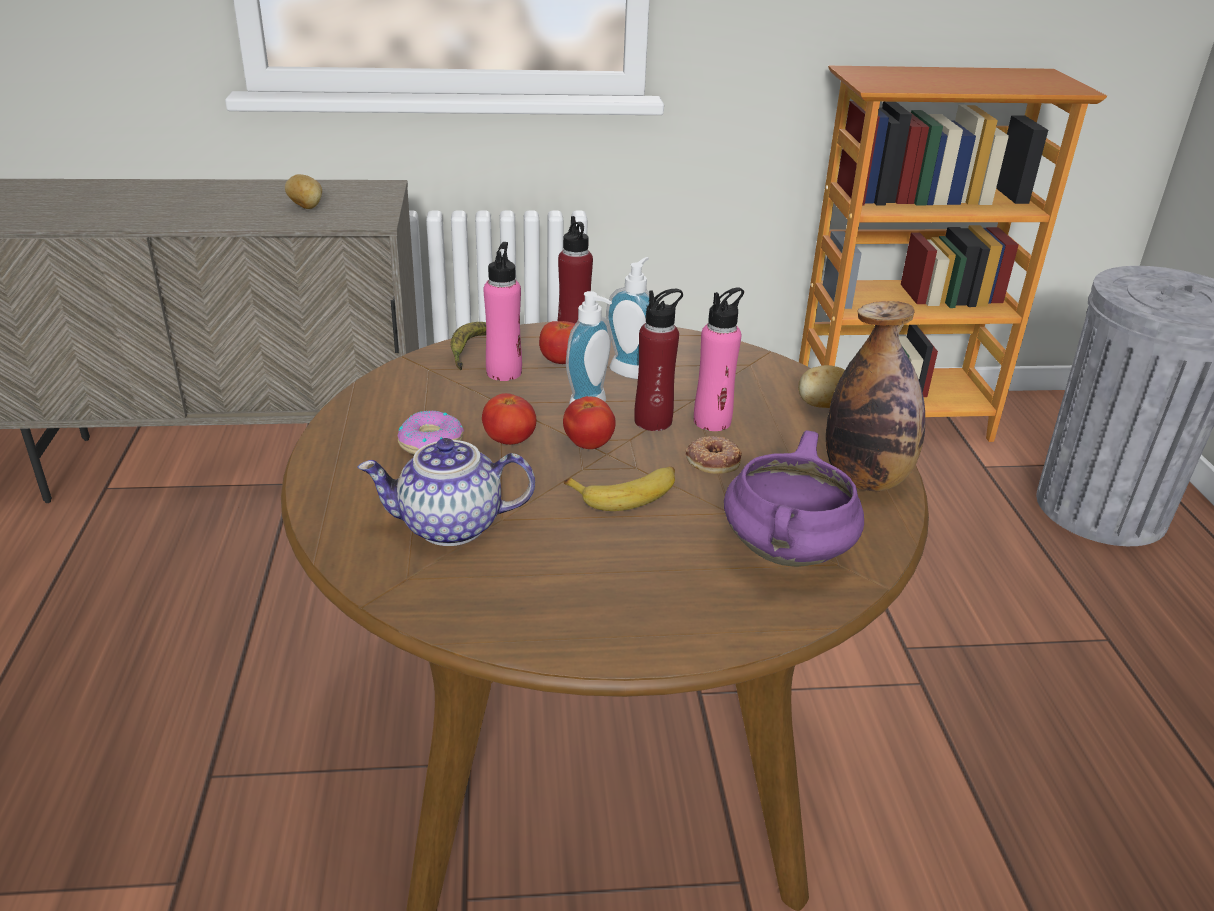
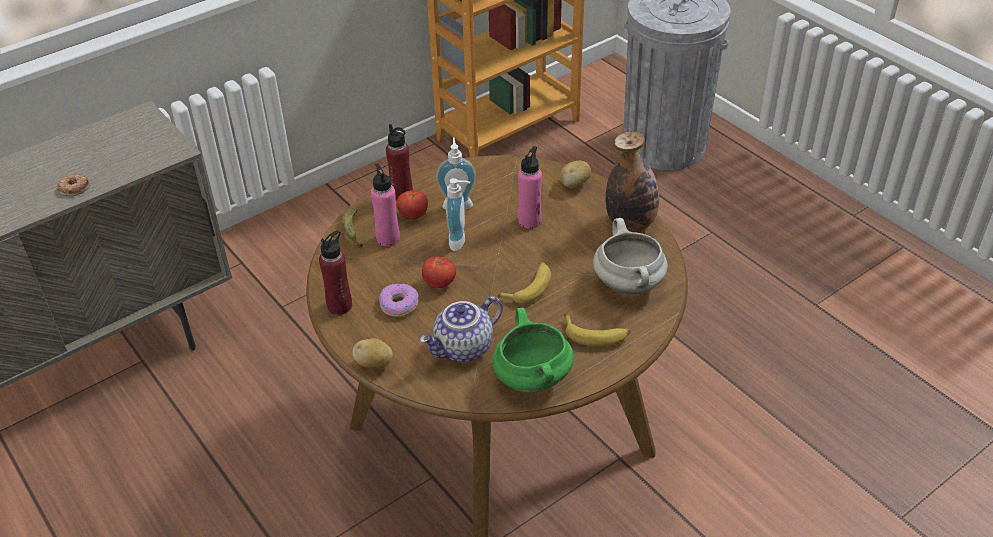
camera: 30 degrees left, 10 degrees up
potato [285,174,322,209] -> potato moved to [352,338,393,369]
tomato [563,396,616,449] -> none
red bottle [634,289,683,431] -> red bottle moved to [319,230,352,315]
donut [686,436,742,474] -> donut moved to [57,173,89,196]
purple cooking pot [724,430,864,567] -> white cooking pot [593,218,668,294]
none -> green cooking pot [492,307,574,393]
none -> banana [564,314,630,347]

